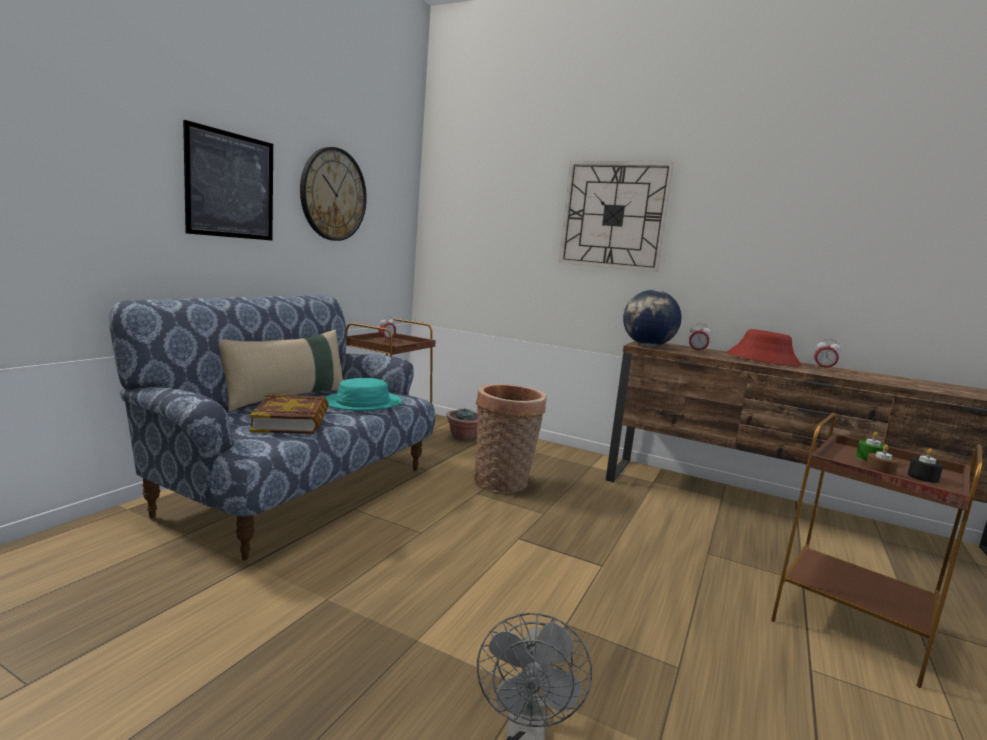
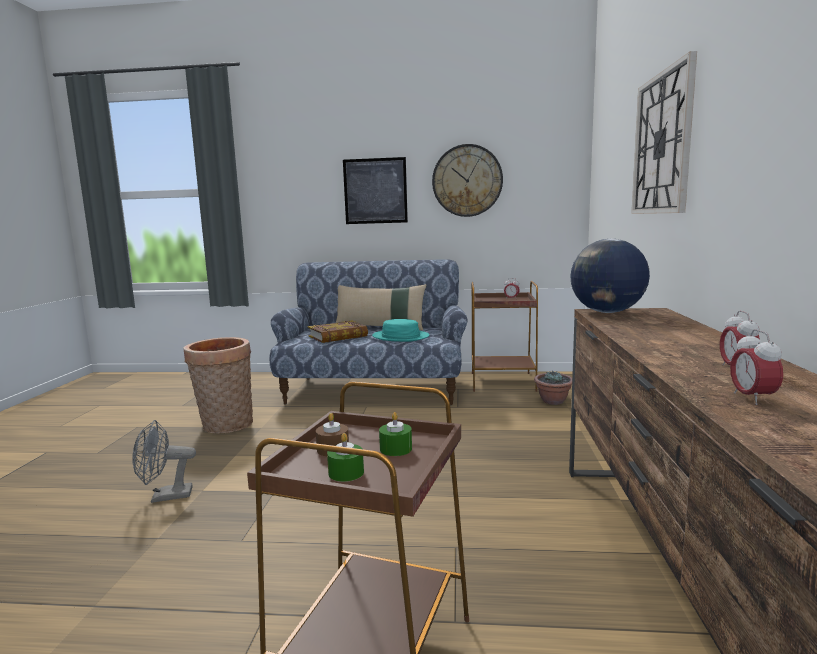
camera: 70 degrees right, 0 degrees up
basket [475,384,547,493] -> basket moved to [183,337,253,434]
alarm clock [689,324,711,353] -> alarm clock moved to [730,329,783,405]
red hat [727,329,802,366] -> none
black candle [908,448,943,483] -> green candle [327,433,364,482]

